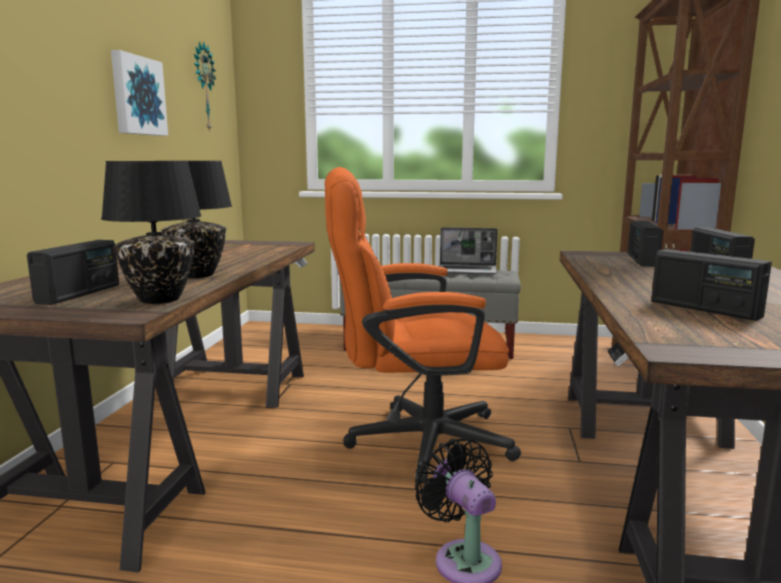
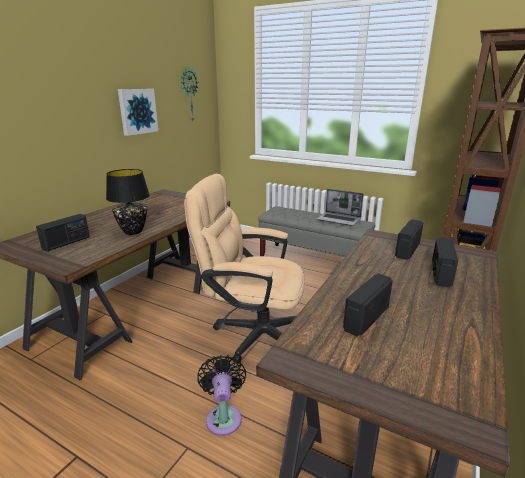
camera: 20 degrees right, 10 degrees up
black table lamp [101,161,202,304] -> none
orange office chair [325,167,521,484] -> beige office chair [184,173,304,363]
radio [651,249,772,321] -> radio turned 60 degrees clockwise [343,273,393,337]

